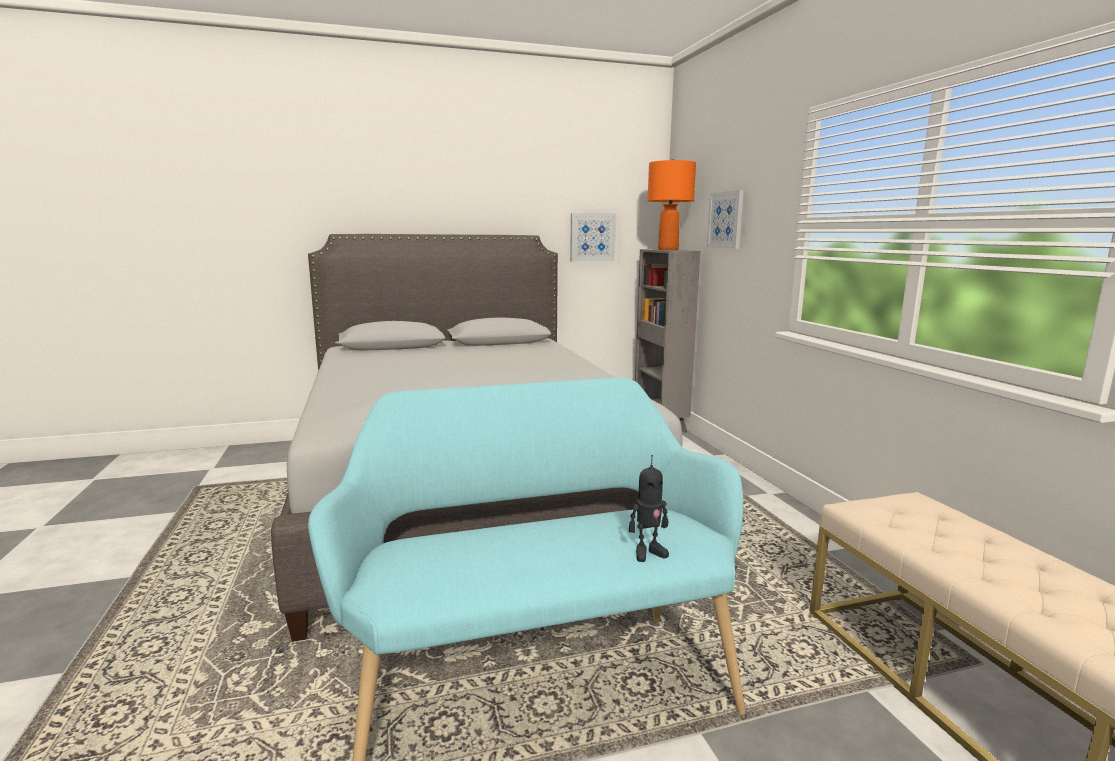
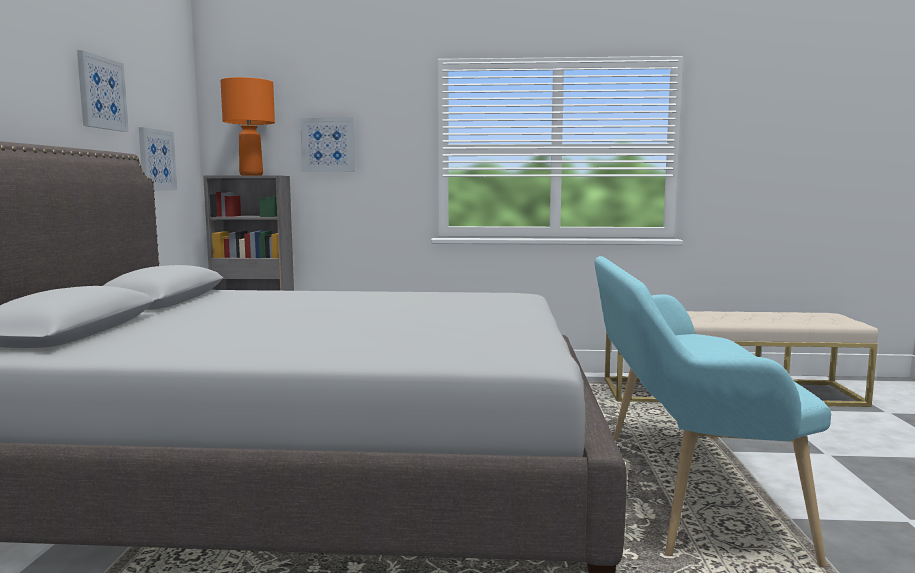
camera: 70 degrees left, 5 degrees down
toy robot [629,455,669,562] -> none
none -> picture [77,50,129,132]

